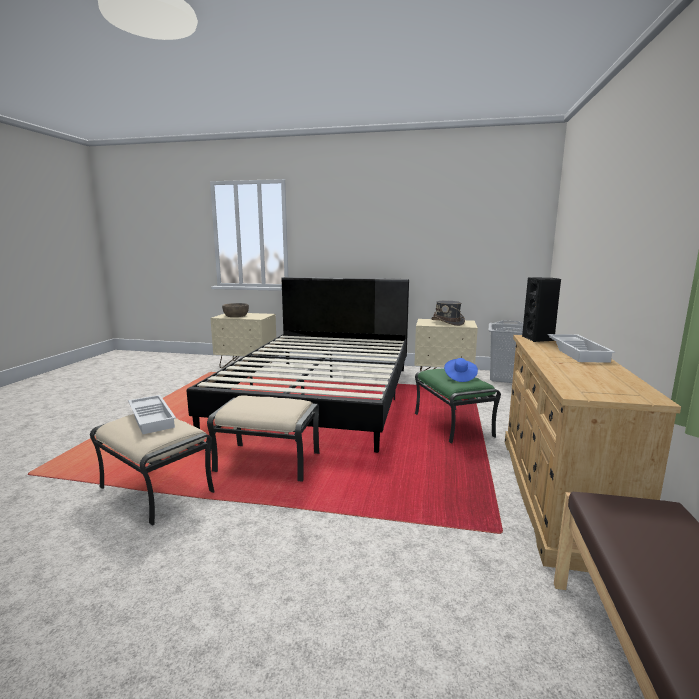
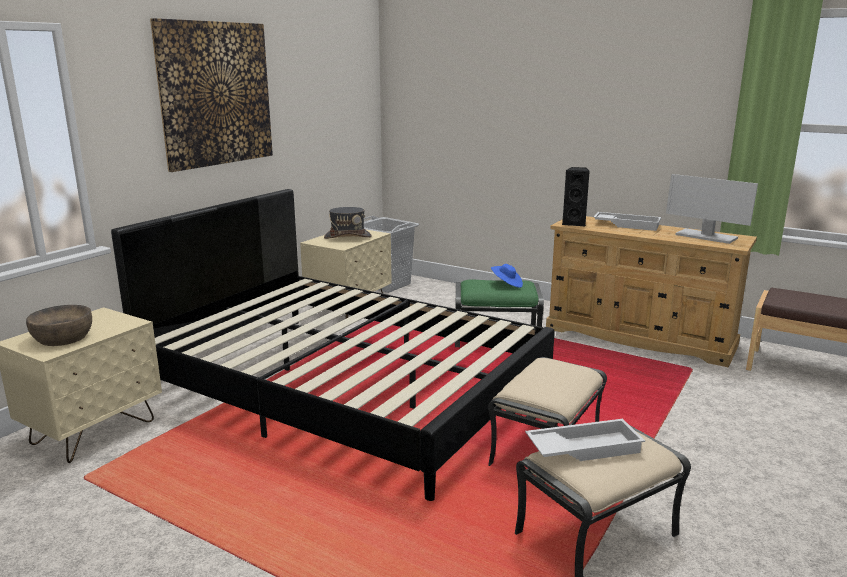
camera: 70 degrees left, 5 degrees up
none -> picture [150,18,273,172]
none -> monitor [666,174,758,244]

